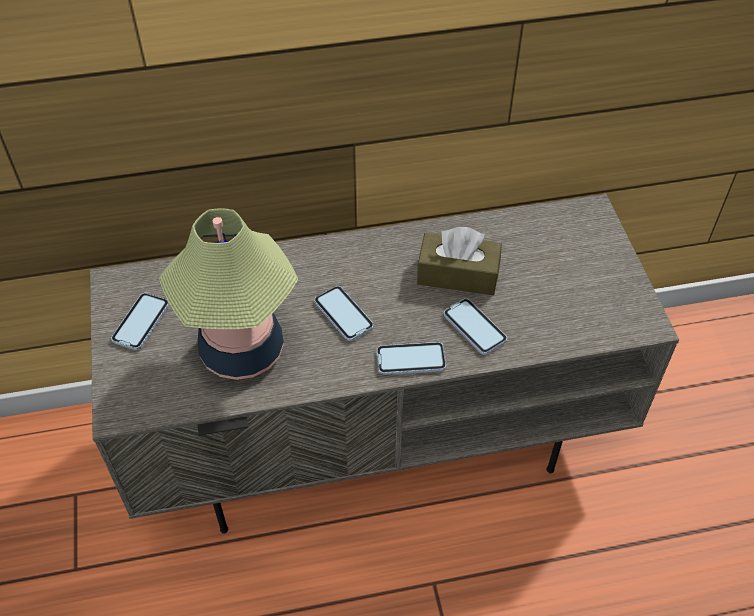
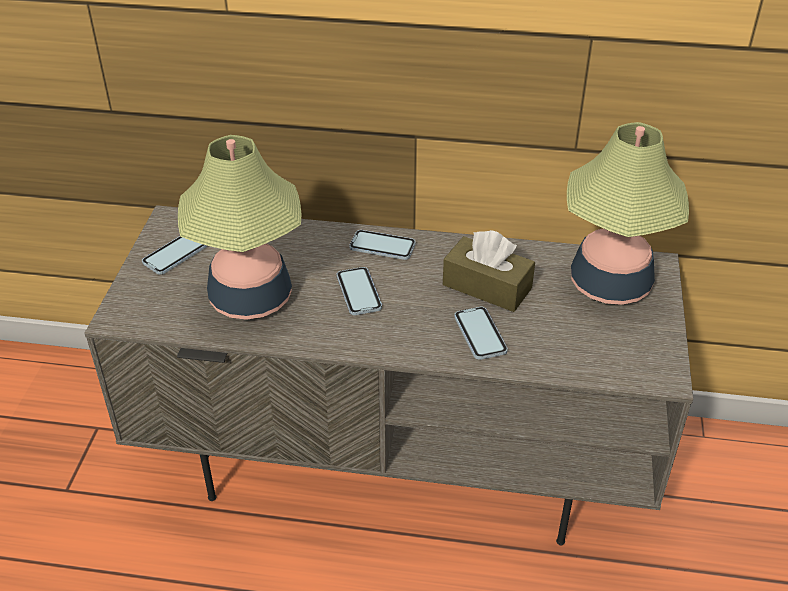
camera: 20 degrees right, 10 degrees down
phone [376,342,446,375] -> phone moved to [349,230,416,260]
none -> table lamp [567,122,689,305]

